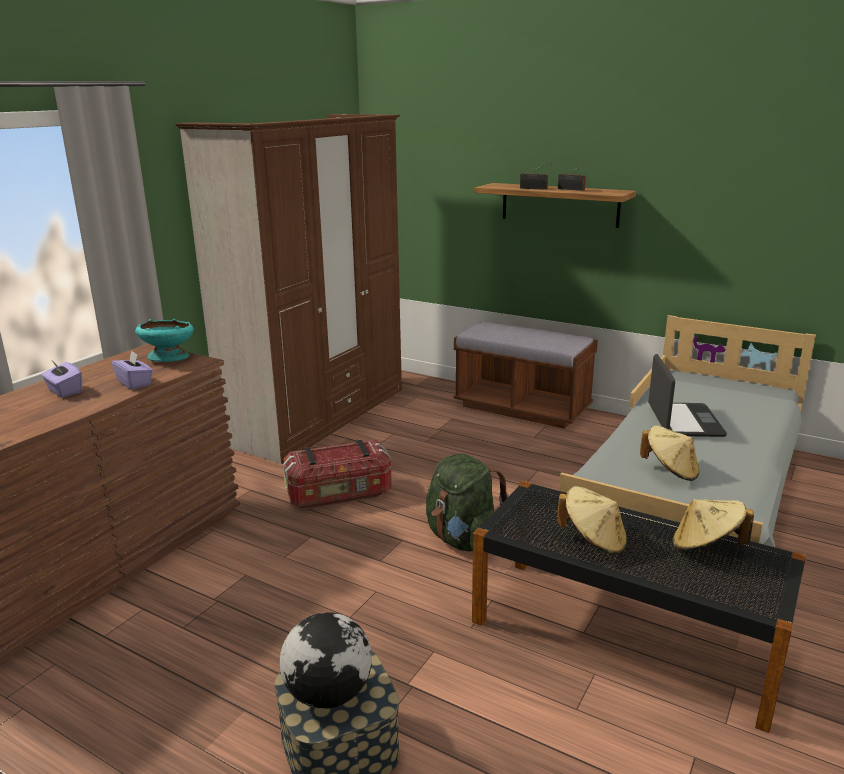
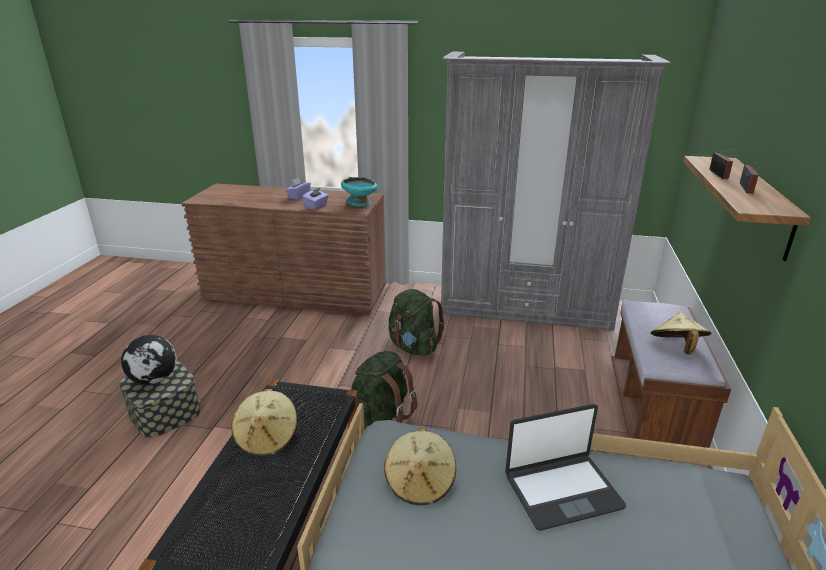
camera: 70 degrees right, 5 degrees up
brown wardrobe [175,114,402,464] -> grey wardrobe [441,52,670,331]
storage box [283,440,392,509] -> green backpack [389,289,445,356]
beige hat [673,499,754,551] -> beige hat moved to [651,312,712,355]

